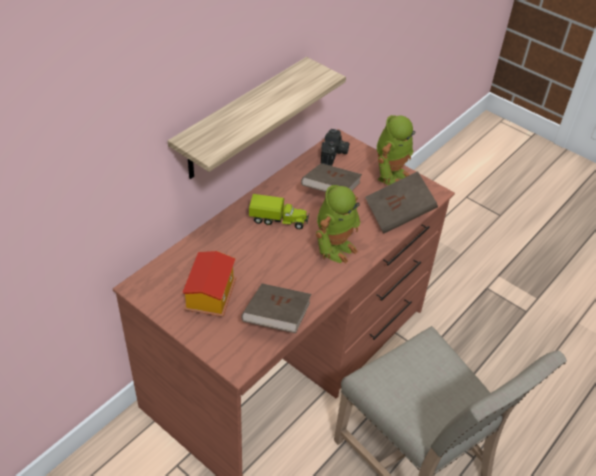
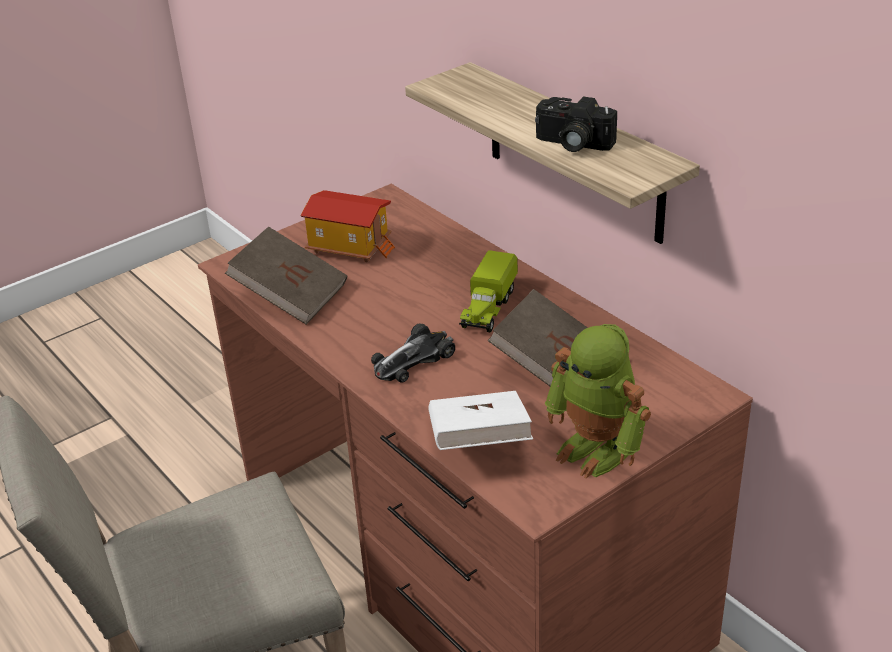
camera: 105 degrees right, 10 degrees down
toy robot [316,185,361,263] -> toy car [371,324,455,382]
camera [321,129,349,166] -> camera moved to [535,96,617,152]
brown book [365,171,438,234] -> white book [428,391,533,450]

